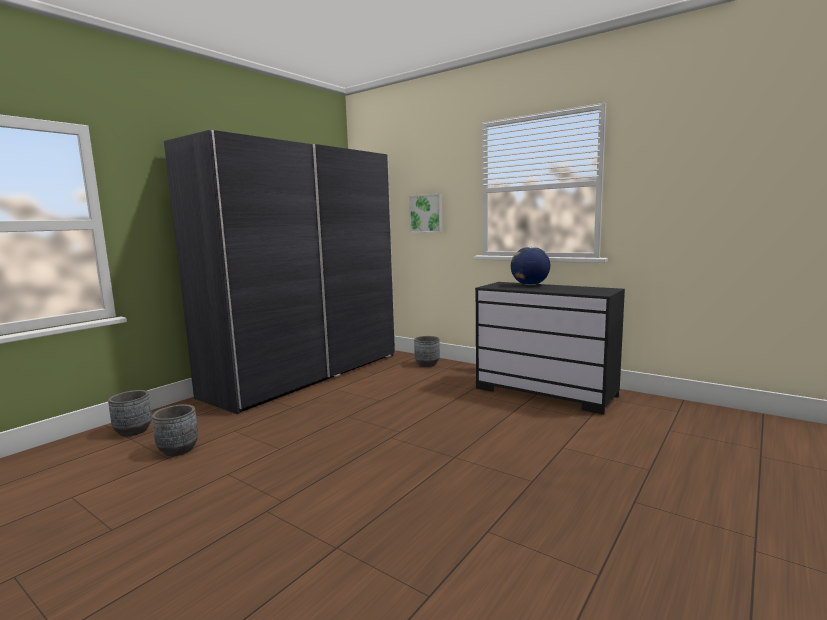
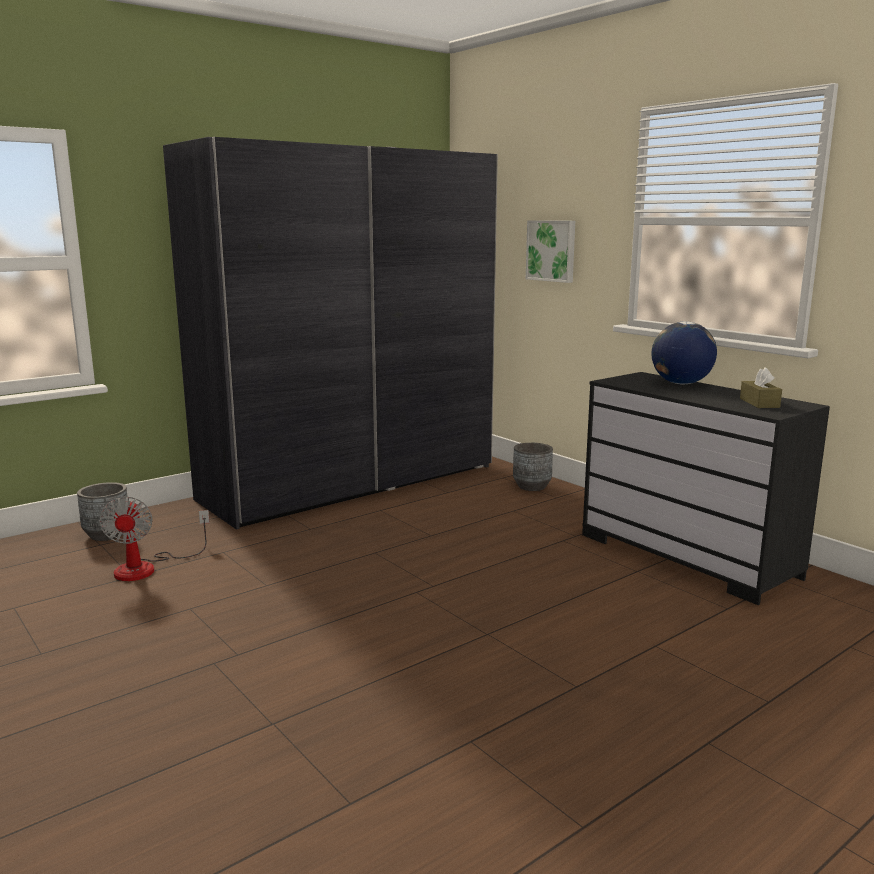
camera: 15 degrees right, 5 degrees up
grey planter [152,404,198,456] -> fan [99,496,210,581]
none -> brown tissue box [740,367,782,408]

